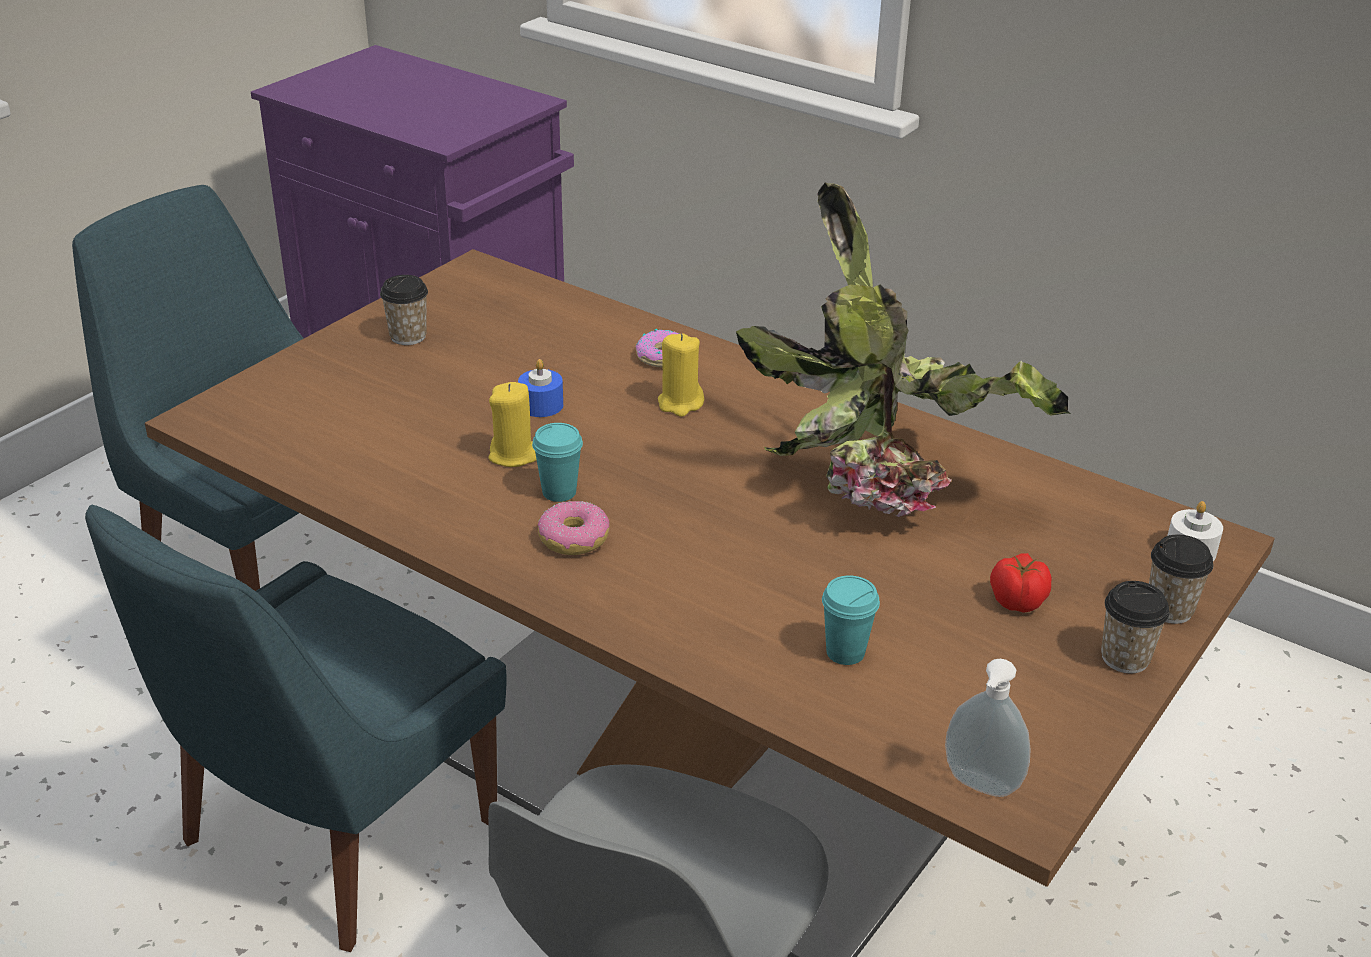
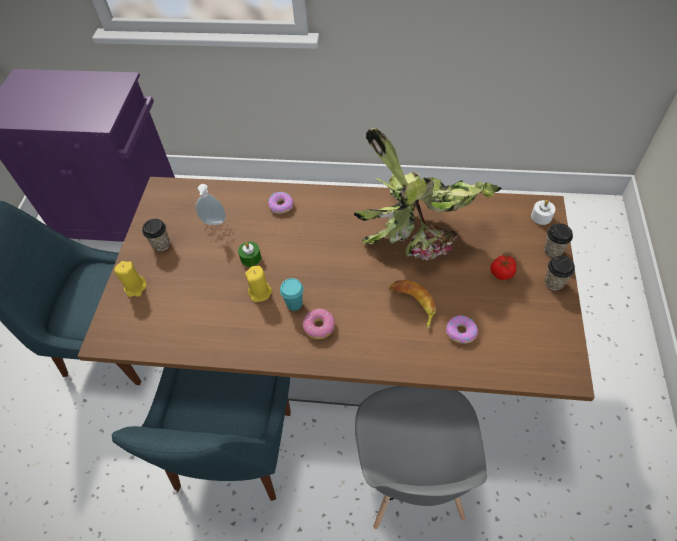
camera: 25 degrees left, 20 degrees up
blue candle [518,359,563,417] -> green candle [238,242,261,267]
yellow candle [658,334,704,417] -> yellow candle moved to [114,261,146,297]
turquoise cup [822,575,880,665] -> donut [446,315,478,344]
soap dispenser [945,659,1031,797] -> soap dispenser moved to [196,184,226,225]
none -> banana [389,280,436,329]

